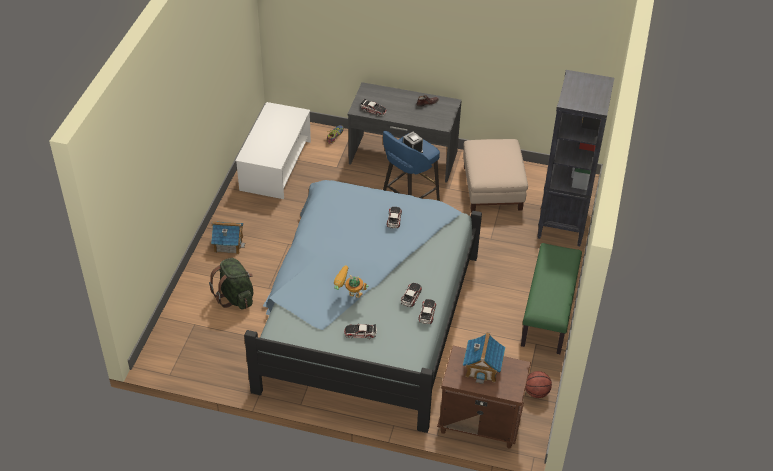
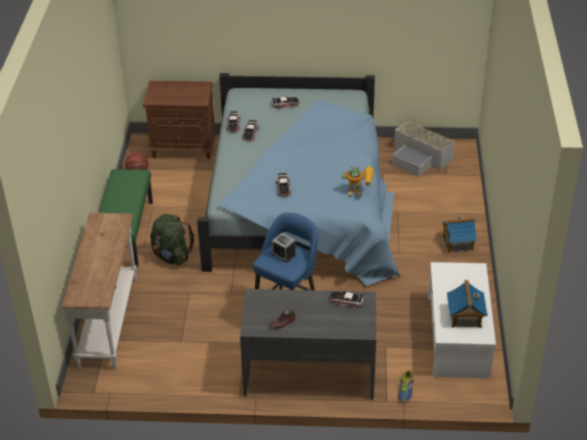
camera: 170 degrees right, 5 degrees down
green backpack [209,258,253,309] -> green backpack moved to [150,214,194,265]
toy robot [334,265,368,298] -> toy robot moved to [341,165,374,197]
beige ottoman [463,139,528,212] -> none
toy house [463,332,505,384] -> toy house moved to [447,280,488,328]
black bookcase [537,70,614,246] -> white console table [62,213,137,370]
none -> grey storage box [392,120,455,177]

